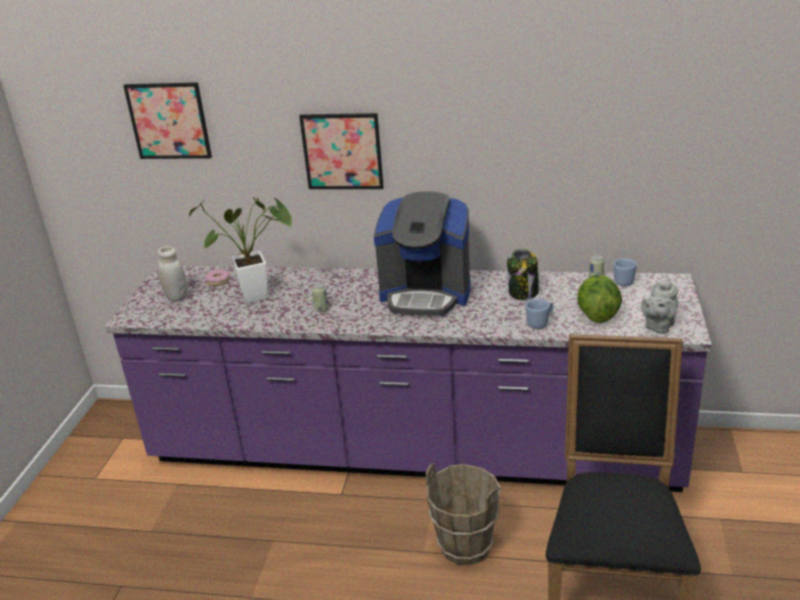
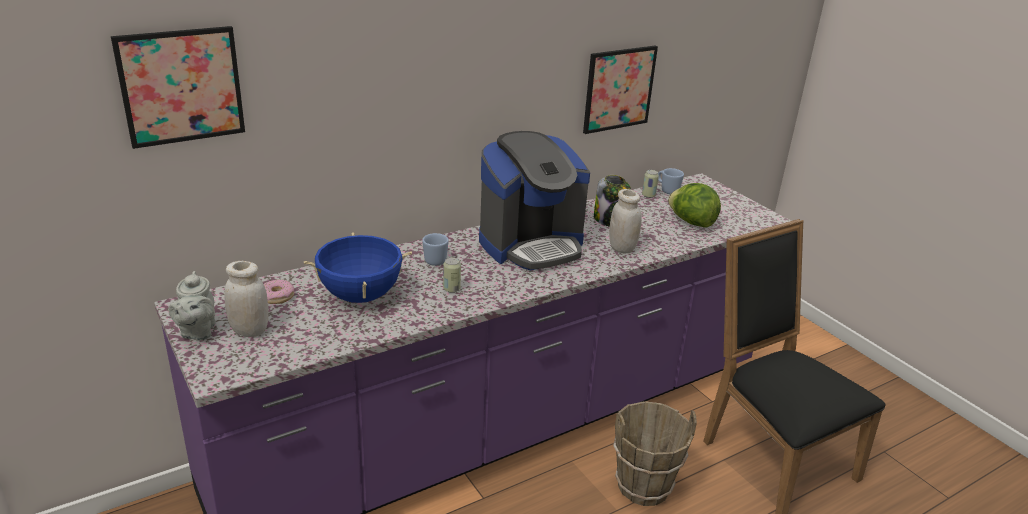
camera: 45 degrees left, 0 degrees up
potted plant [189,197,292,303] -> blue cooking pot [304,232,412,303]
picture [299,113,384,189] -> picture moved to [583,45,658,134]
blue mug [526,299,553,329] -> blue mug moved to [422,233,449,266]
grey teapot [641,278,678,334] -> grey teapot moved to [168,271,216,341]
none -> white jar [609,189,642,253]

